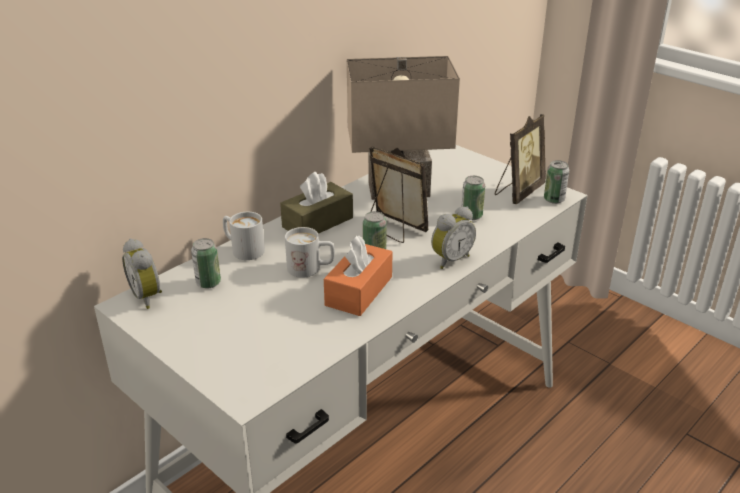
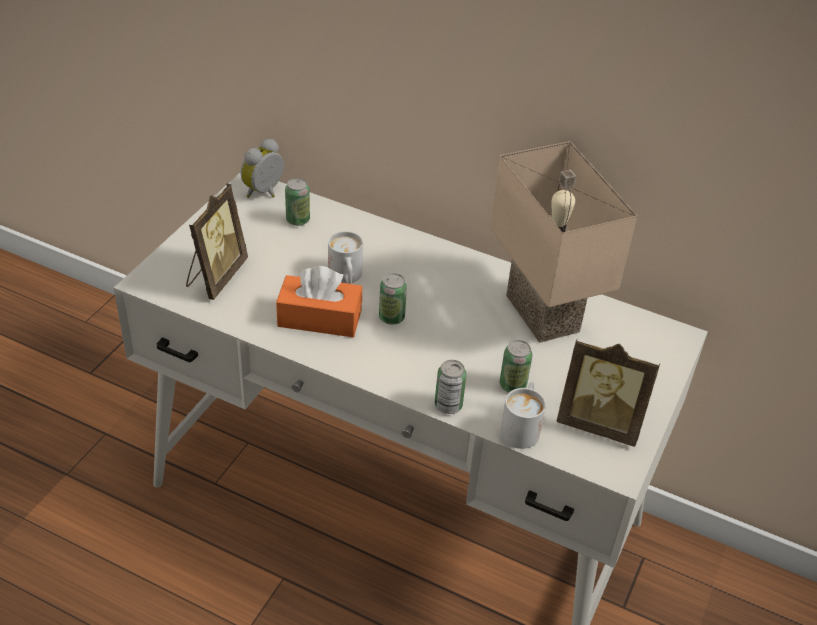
camera: 70 degrees right, 10 degrees up
white mug [223,212,265,260] -> white mug moved to [500,382,546,449]
brown tissue box [280,171,353,234] -> none
picture frame [370,146,429,243] -> picture frame moved to [186,184,248,300]
alarm clock [431,206,476,269] -> none
can [544,160,569,204] -> can moved to [435,360,467,414]

